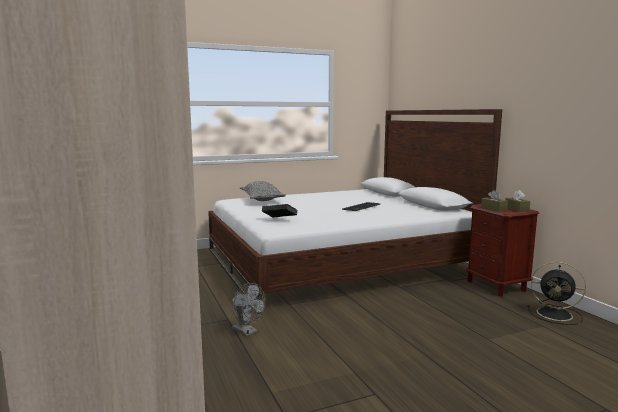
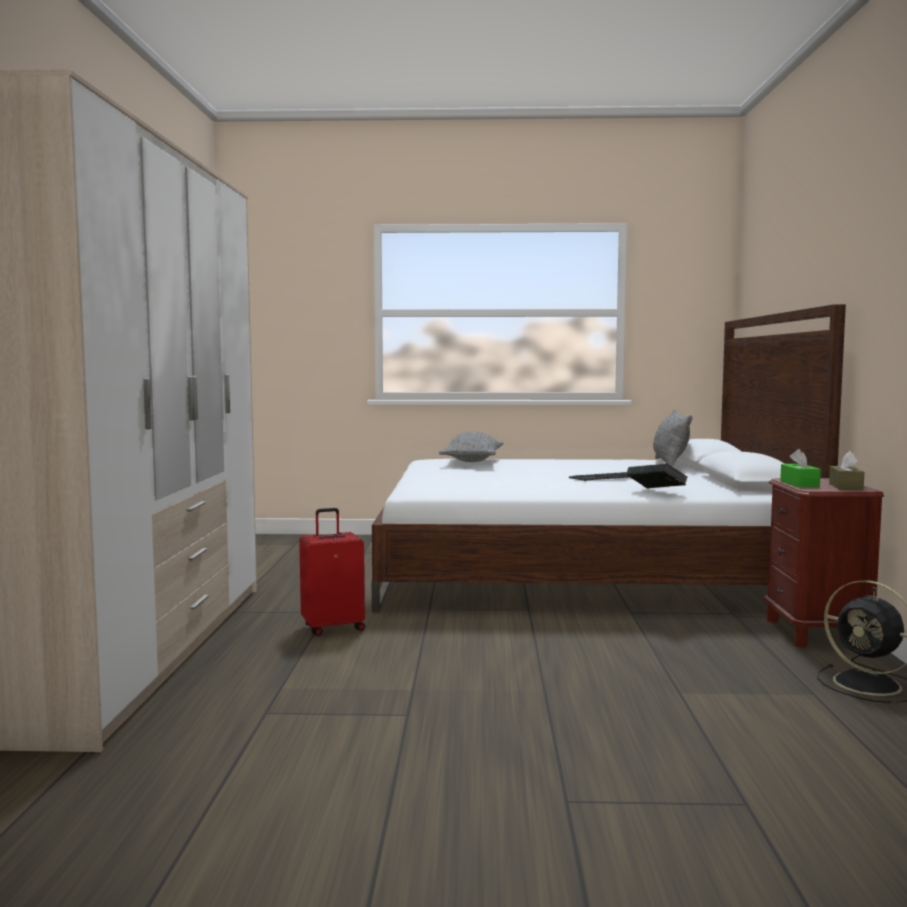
camera: 25 degrees right, 5 degrees down
grey fan [232,283,266,336] -> red suitcase [299,508,365,636]
book [262,204,297,218] -> book moved to [627,463,687,489]
brown tissue box [481,190,508,212] -> green tissue box [780,449,821,487]
none -> grey pillow [653,409,692,467]

